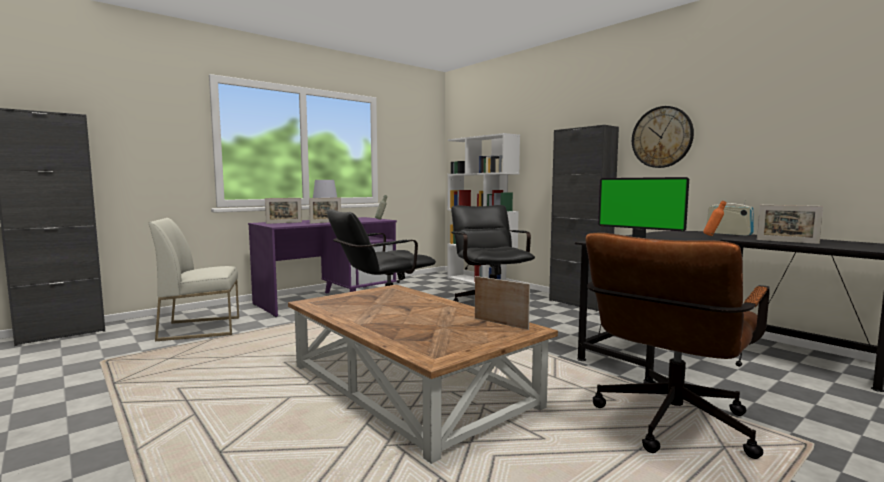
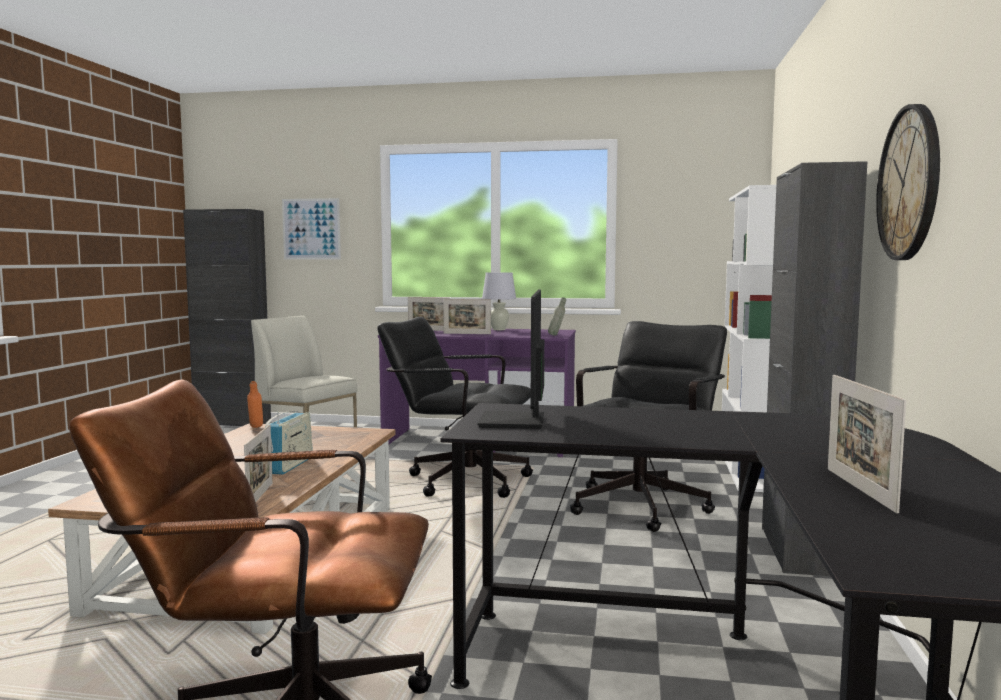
camera: 50 degrees right, 0 degrees up
orange bottle [703,201,726,236] -> orange bottle moved to [247,381,263,428]
radio [706,200,754,236] -> radio moved to [265,411,313,475]
none -> picture [282,198,341,259]

